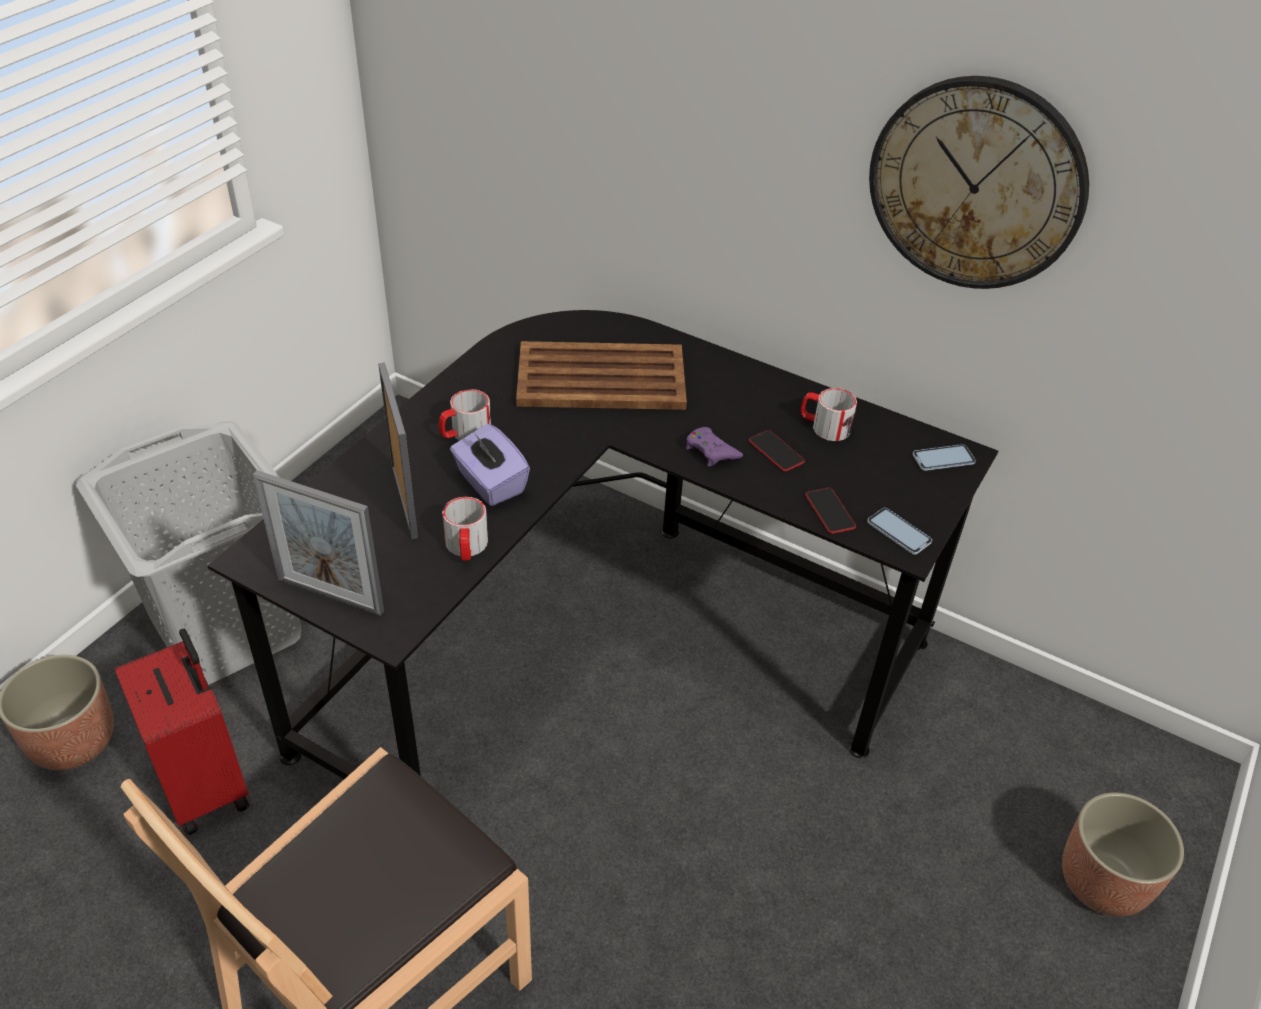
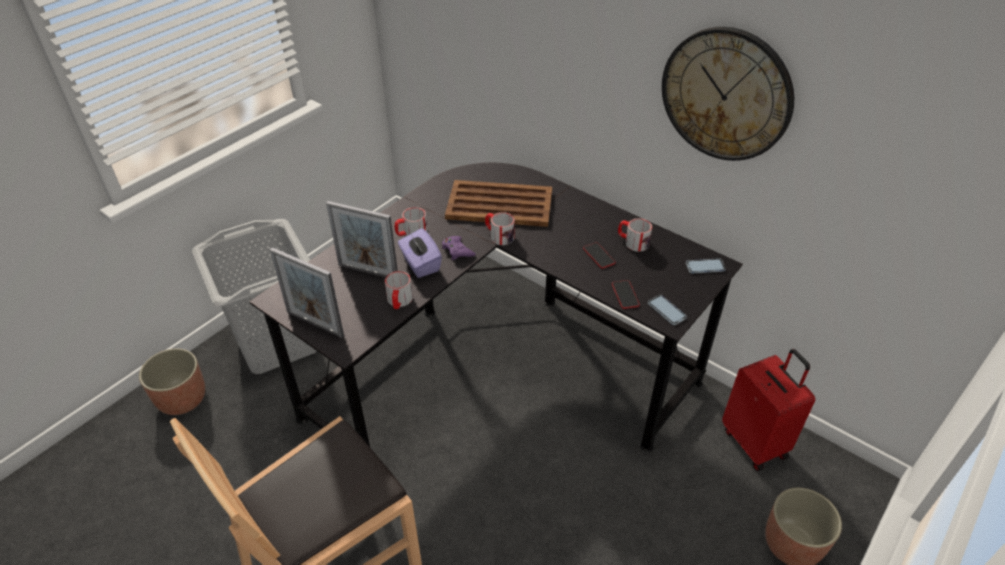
camera: 10 degrees right, 0 degrees up
red suitcase [115,629,249,835] -> red suitcase moved to [722,349,815,471]
picture frame [378,362,418,539] -> picture frame turned 120 degrees clockwise [326,201,398,278]
purple game controller [686,427,743,467] -> purple game controller moved to [442,236,476,260]
none -> mug [485,212,515,245]

